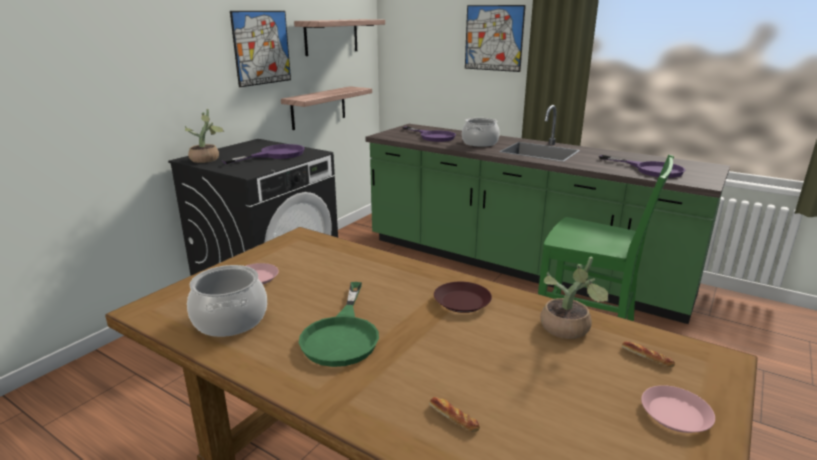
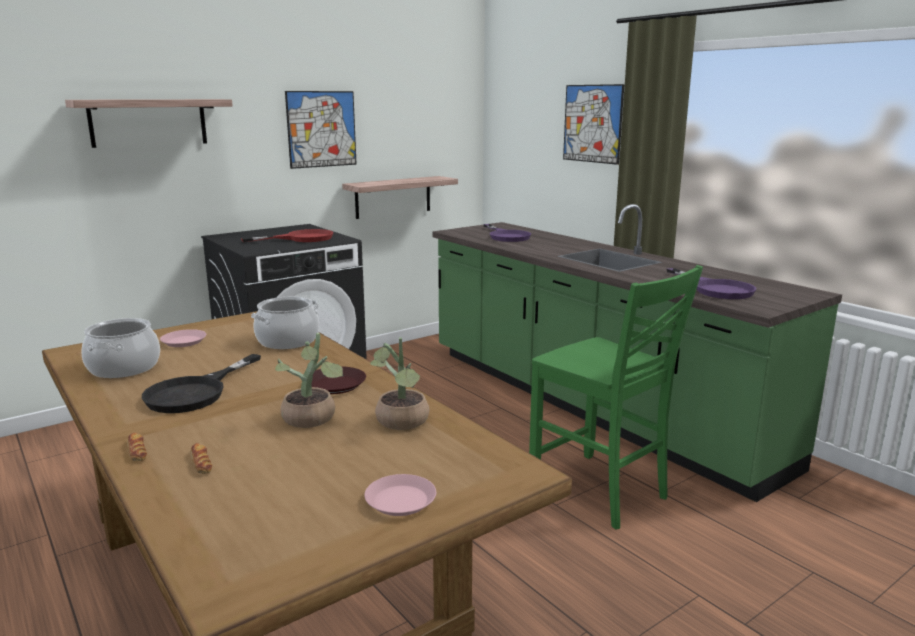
camera: 20 degrees right, 5 degrees down
potted plant [185,109,224,163] -> potted plant moved to [275,333,344,428]
purple frying pan [222,144,305,164] -> red frying pan [241,229,333,242]
shelf [294,19,385,56] -> shelf moved to [65,99,233,148]
green frying pan [299,282,379,367] -> black frying pan [142,354,261,413]
cooking pot [462,118,500,147] -> cooking pot moved to [251,297,319,349]
bread [622,341,675,367] -> bread moved to [128,433,147,461]

